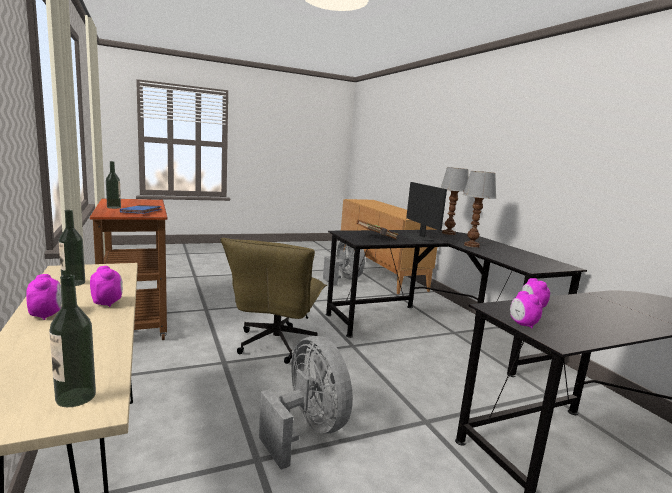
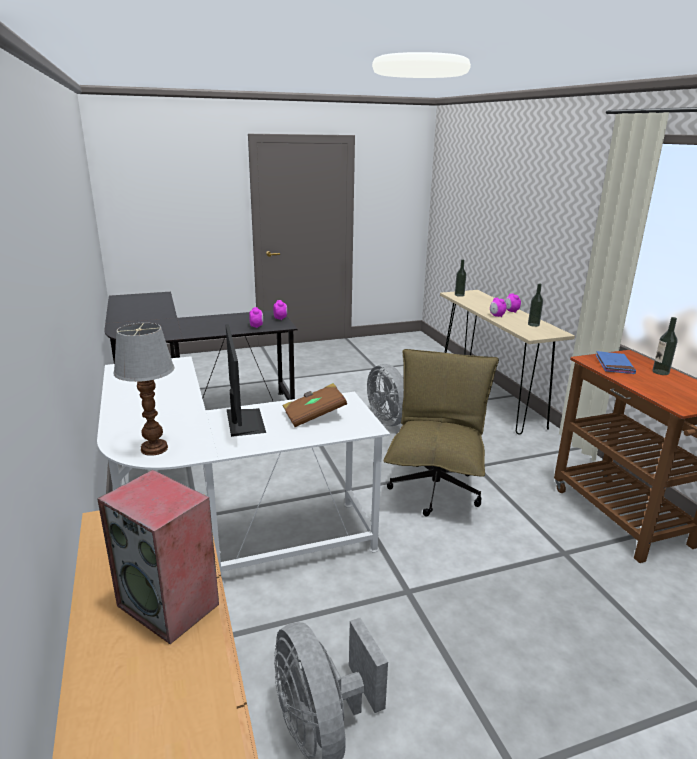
camera: 175 degrees left, 10 degrees up
black desk [326,230,587,377] -> white desk [97,356,390,585]
table lamp [463,171,496,248] -> none
none -> speaker [97,470,219,644]

